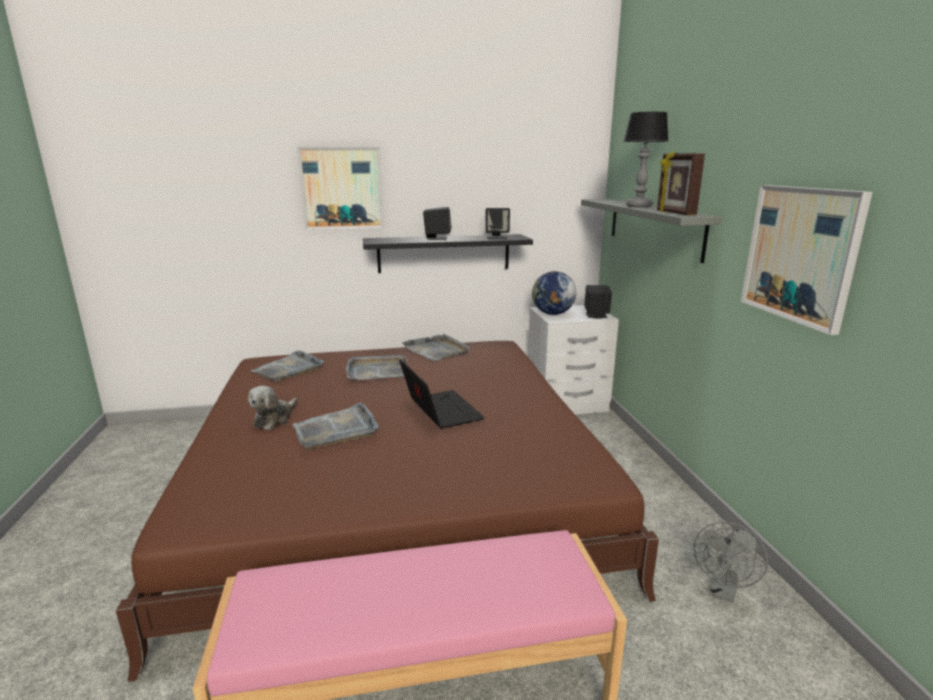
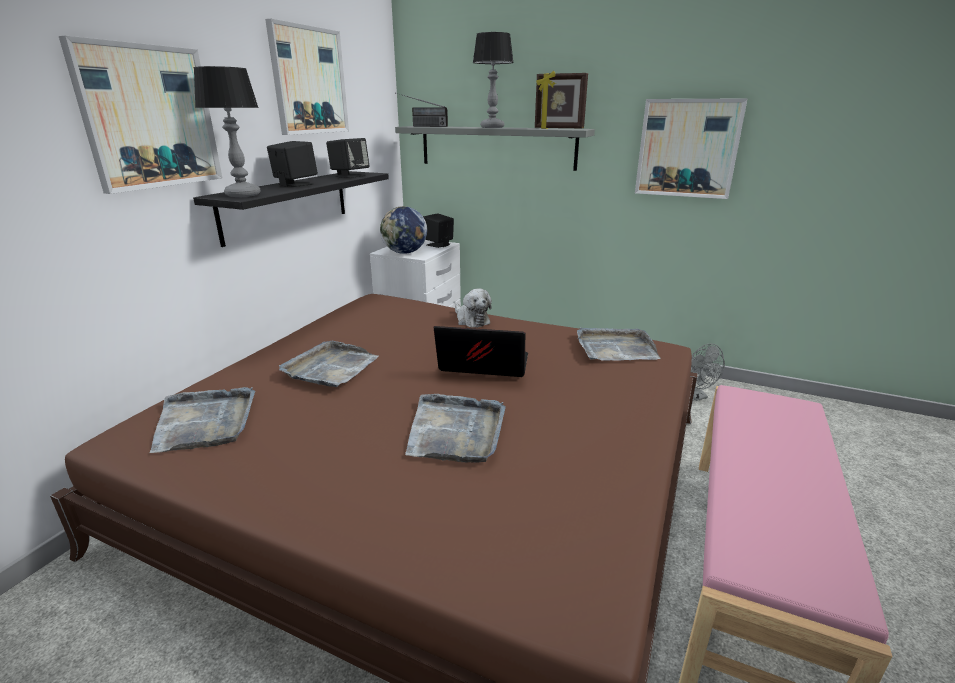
camera: 55 degrees left, 5 degrees up
plush toy [248,386,297,430] -> plush toy moved to [455,289,492,328]
grey tray [402,334,470,361] -> grey tray moved to [577,327,661,361]
none -> table lamp [193,66,261,197]
none -> picture [265,18,349,135]
none -> radio [395,93,448,127]

